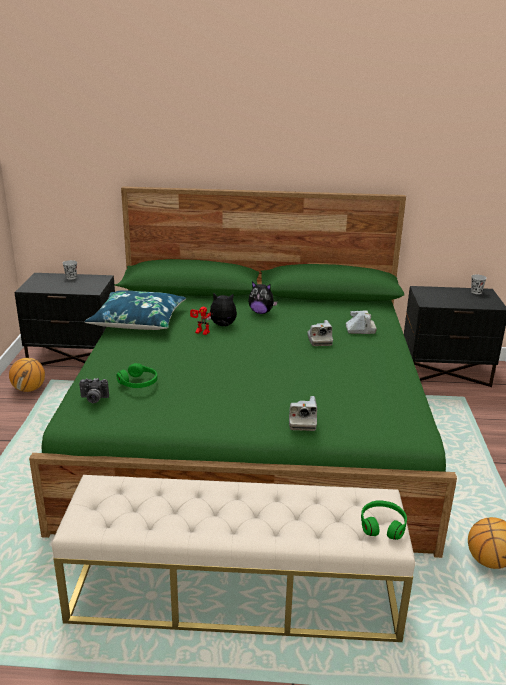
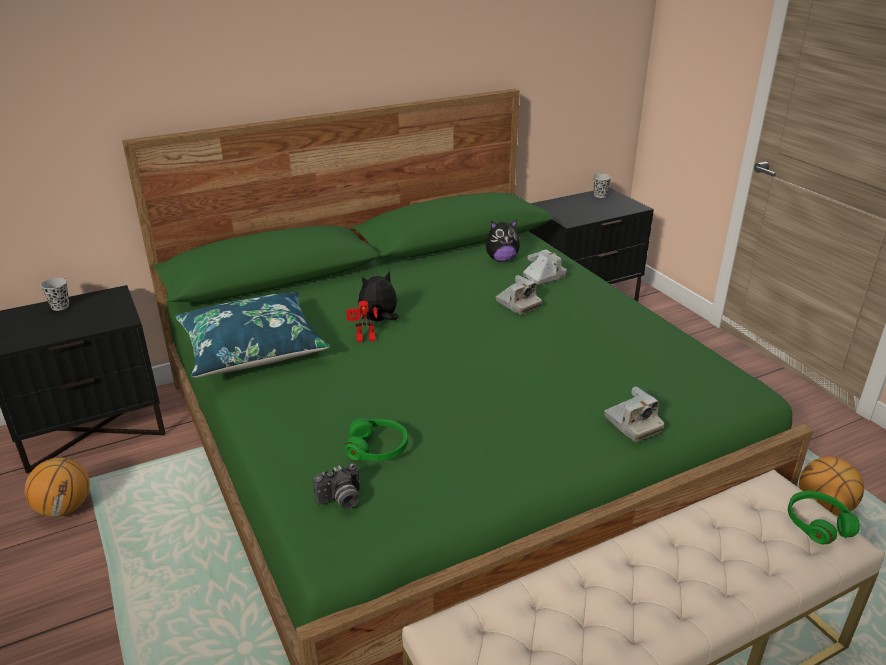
camera: 30 degrees left, 5 degrees up
plush toy [248,282,278,314] -> plush toy moved to [486,219,520,262]

